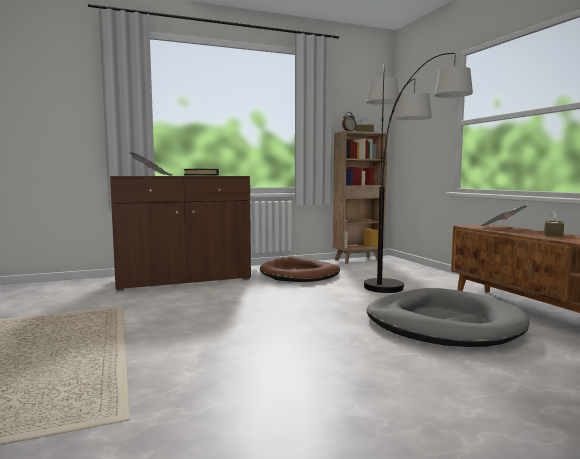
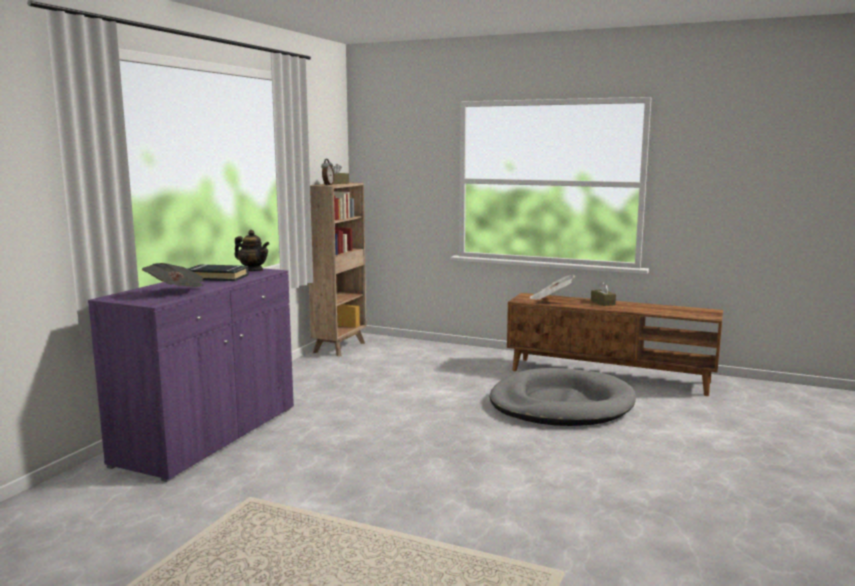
camera: 45 degrees left, 5 degrees up
brown cabinet [110,176,251,291] -> purple cabinet [88,268,294,482]
brown dog bed [260,257,340,282] -> none
floor lamp [364,53,473,293] -> none
none -> teapot [234,230,270,271]

